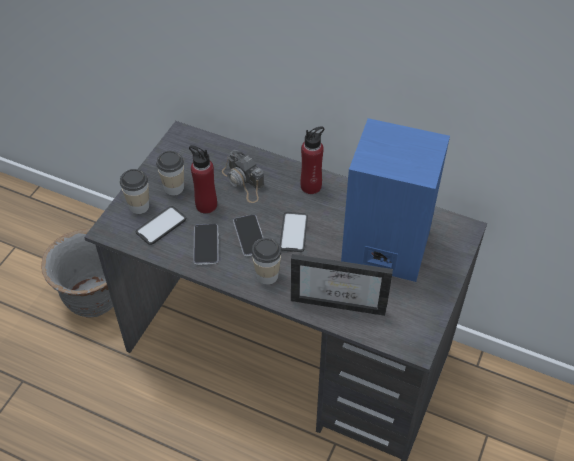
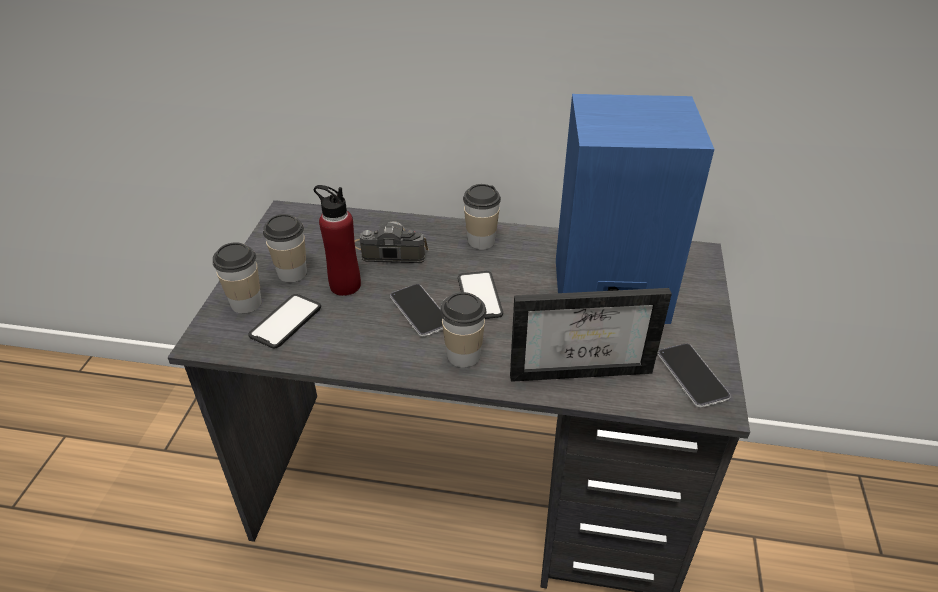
camera: 15 degrees left, 10 degrees down
grey planter [41,229,113,318] -> none
phone [193,224,219,265] -> phone moved to [657,343,731,408]
camera [222,150,264,203] -> camera turned 150 degrees clockwise [354,221,428,263]
red bottle [300,126,325,194] -> cup [463,184,501,249]

